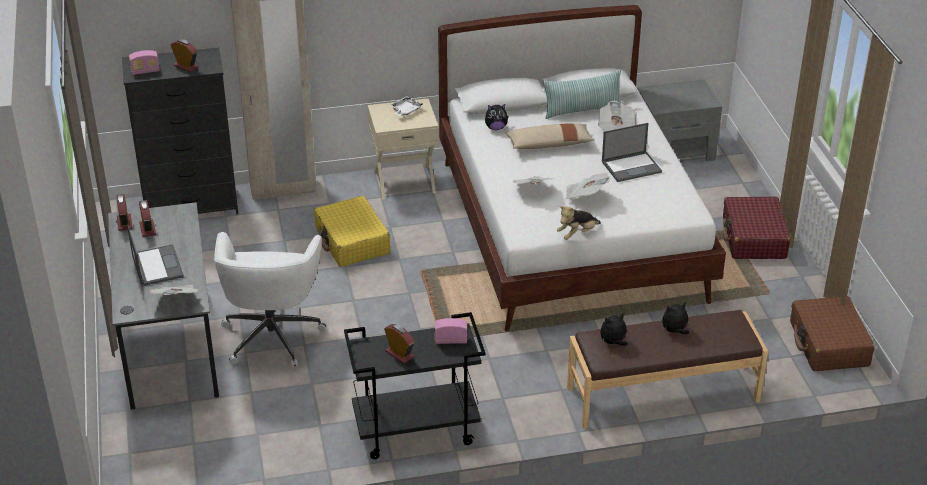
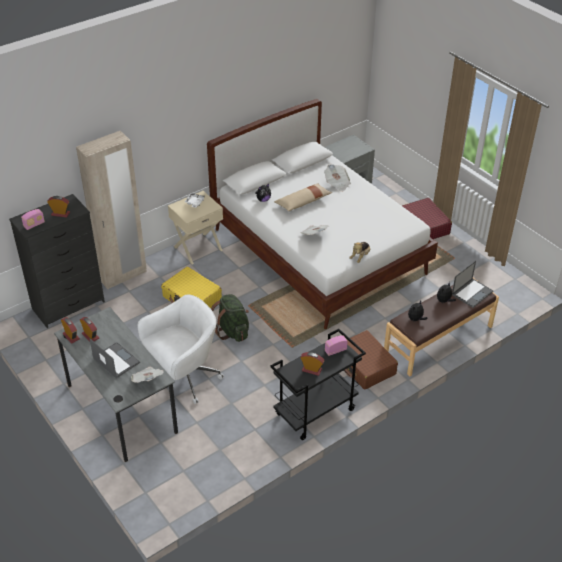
camera: 25 degrees left, 5 degrees up
white office chair [214,232,326,368] -> white office chair turned 105 degrees counterclockwise [137,294,224,404]
pillow [543,70,621,119] -> none
newspaper [566,173,610,199] -> none
laptop [602,123,662,182] -> laptop moved to [452,261,493,308]
brown suitcase [790,296,875,371] -> brown suitcase moved to [345,330,398,390]
none -> green backpack [211,294,249,342]

